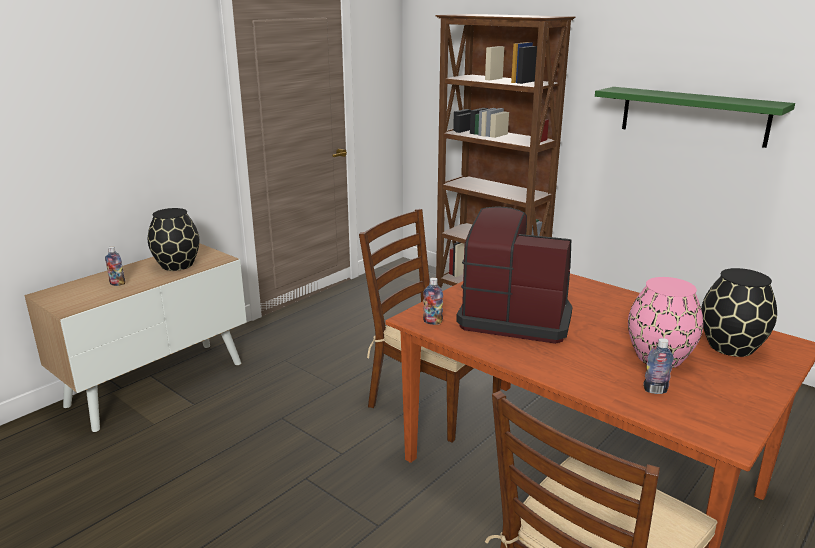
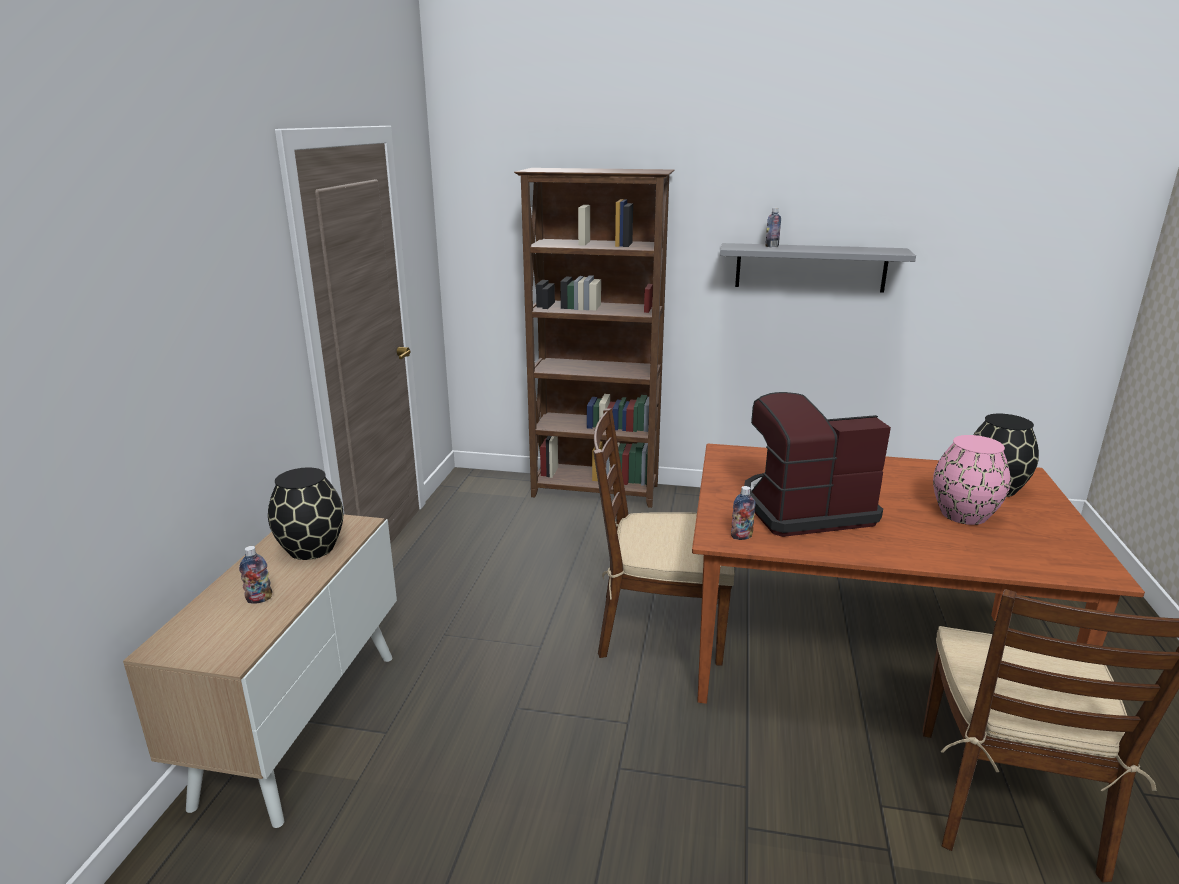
camera: 30 degrees left, 0 degrees up
green shelf [595,87,795,148] -> grey shelf [720,243,916,292]
bottle [643,338,674,394] -> bottle moved to [765,208,781,247]

